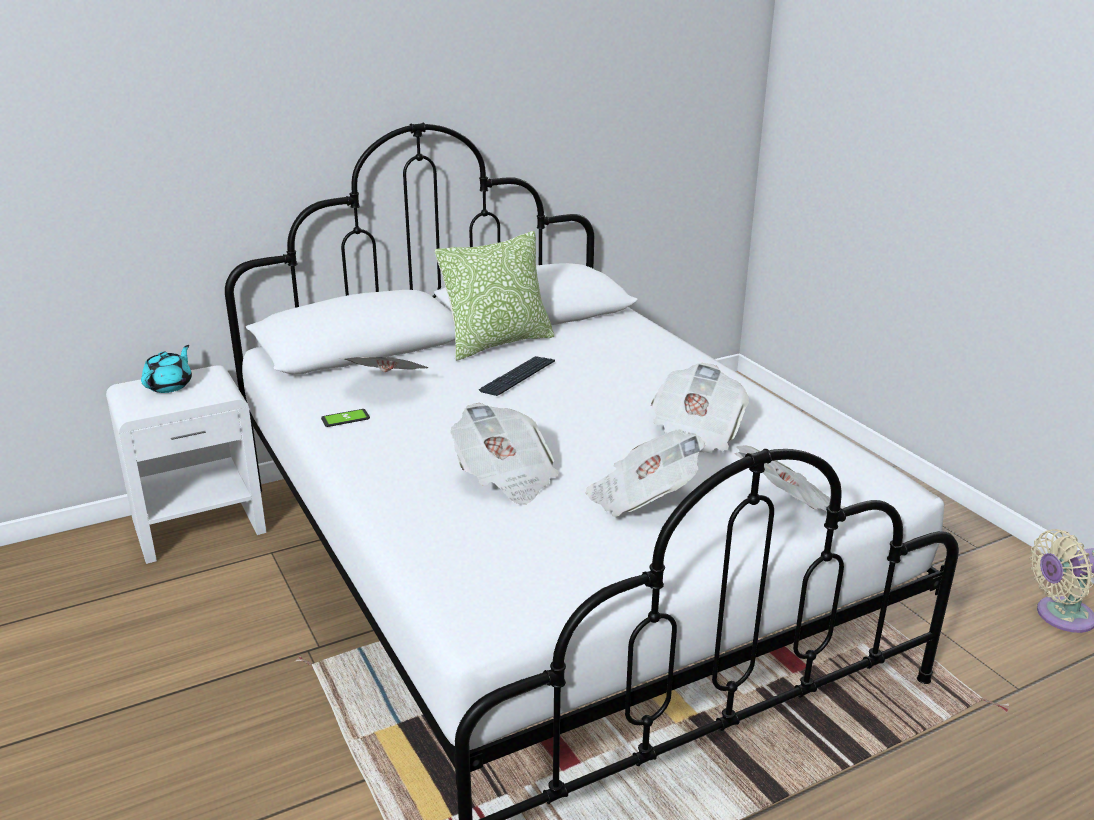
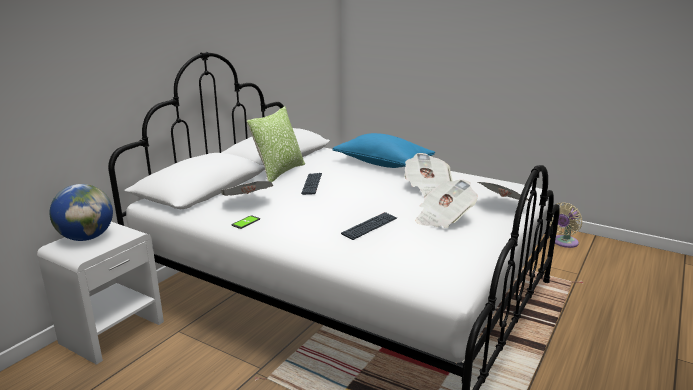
camera: 30 degrees left, 5 degrees down
turquoise teapot [141,345,192,393] -> globe [50,184,113,241]
newspaper [450,403,559,505] -> keyboard [341,212,397,240]
none -> blue pillow [332,133,435,168]

